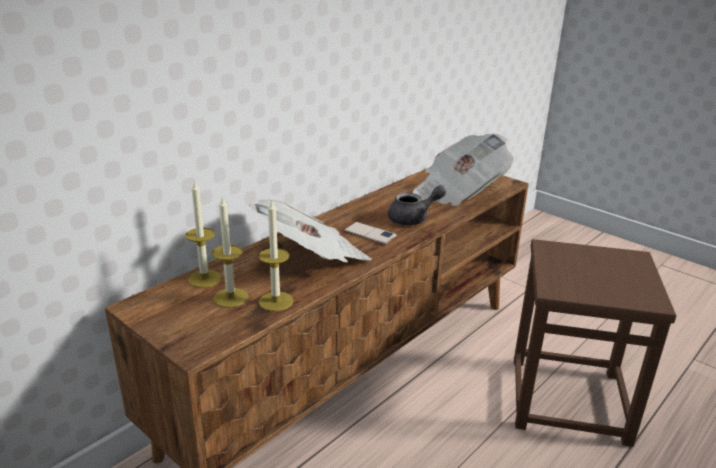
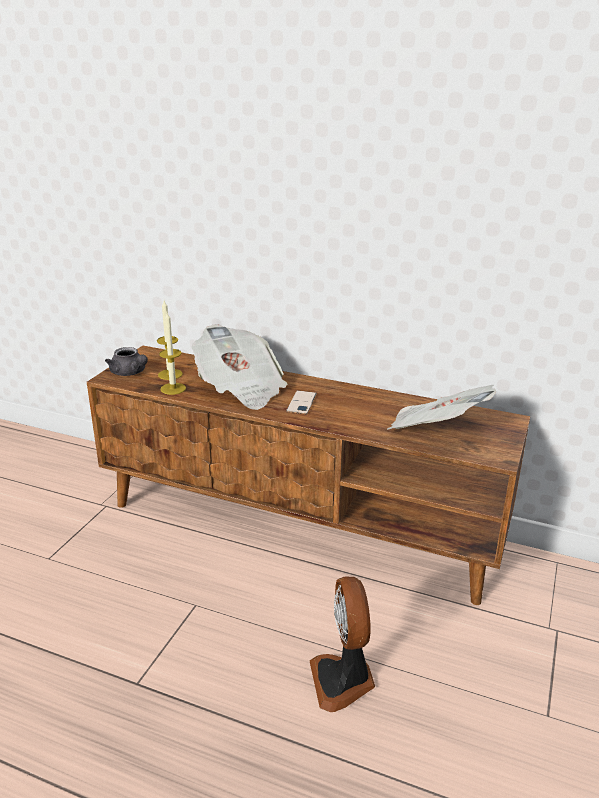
camera: 70 degrees right, 0 degrees up
candle [185,180,222,288] -> none
grey teapot [388,186,446,225] -> grey teapot moved to [105,347,148,376]
brown stool [514,239,676,447] -> fan [310,577,375,712]

